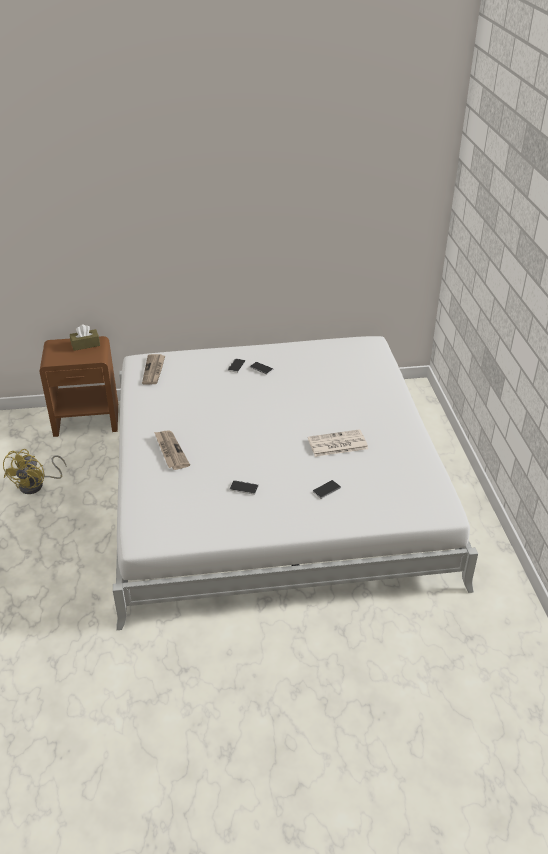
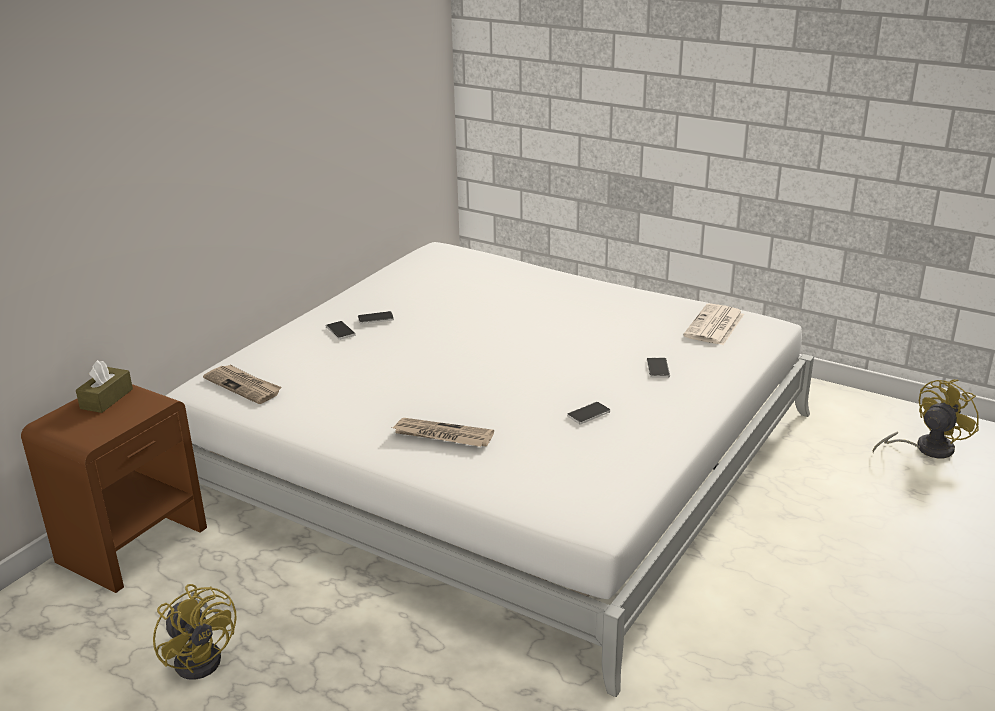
camera: 50 degrees left, 10 degrees down
newspaper [308,429,368,457] -> newspaper moved to [683,303,744,345]
none -> yellow fan [873,379,979,458]

